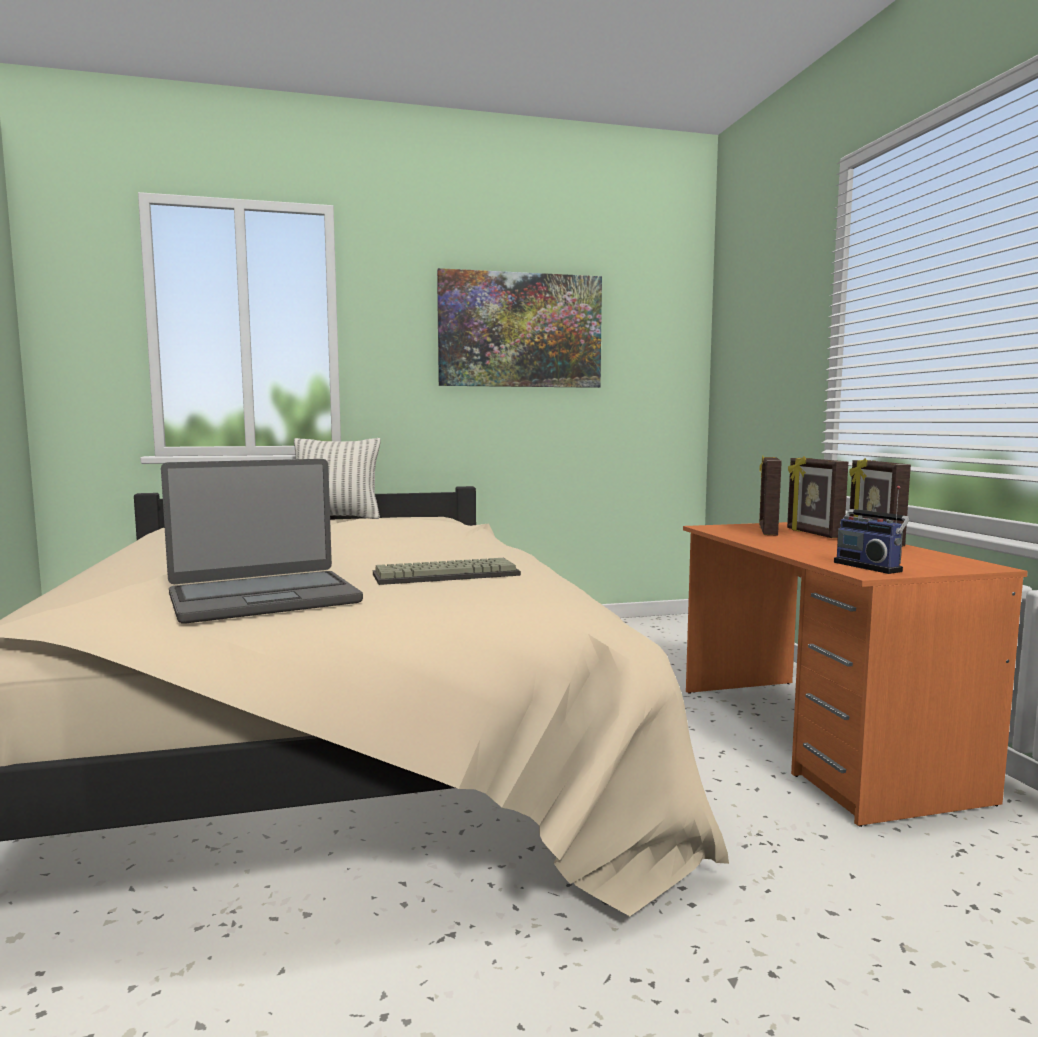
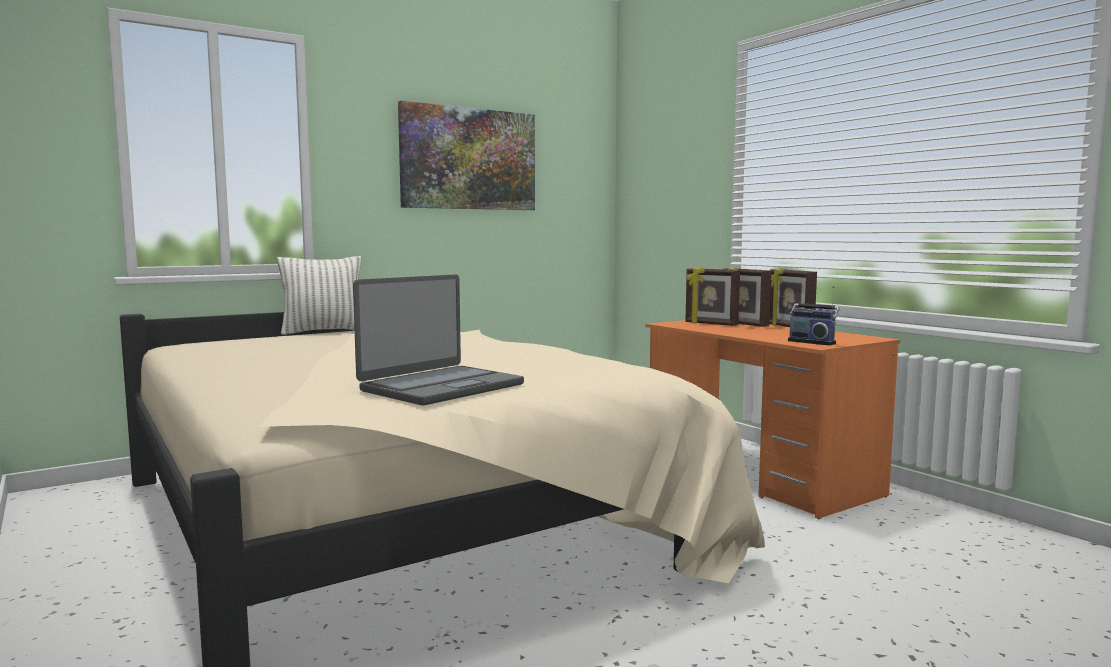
camera: 20 degrees left, 0 degrees up
keyboard [373,558,521,585] -> none
picture frame [759,455,782,536] -> picture frame turned 45 degrees counterclockwise [685,267,740,326]

